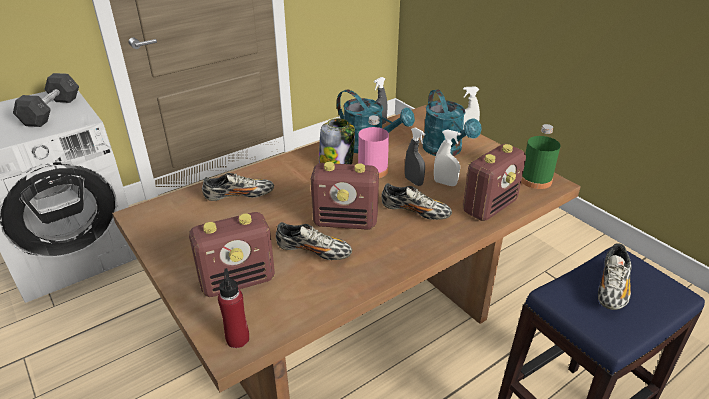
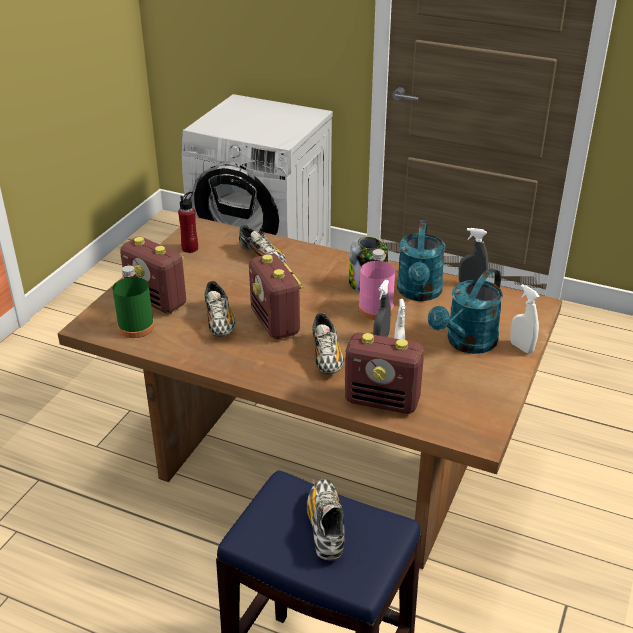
camera: 60 degrees right, 0 degrees up
grey dumbbell [13,73,79,127] -> none
red bottle [218,268,249,348] -> red bottle moved to [178,192,198,253]
green bottle [521,124,560,189] -> green bottle moved to [113,265,155,338]
shoe [598,244,632,310] -> shoe turned 90 degrees clockwise [307,479,345,561]

